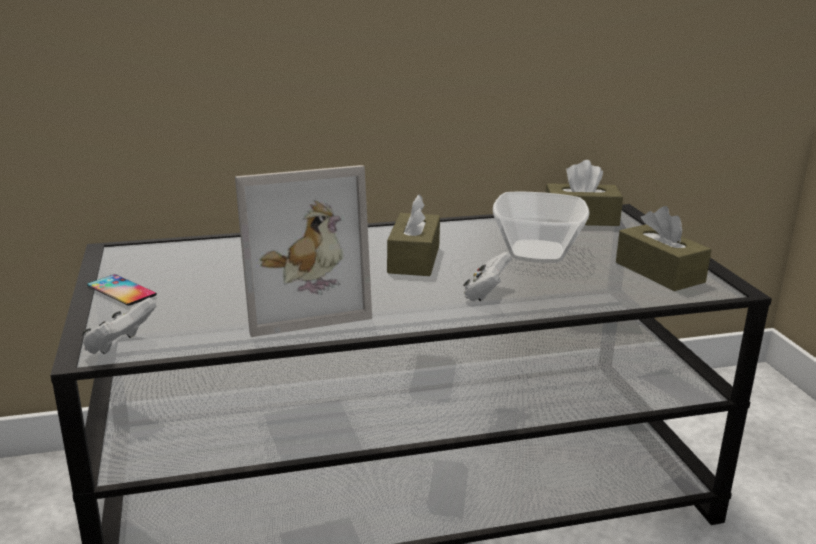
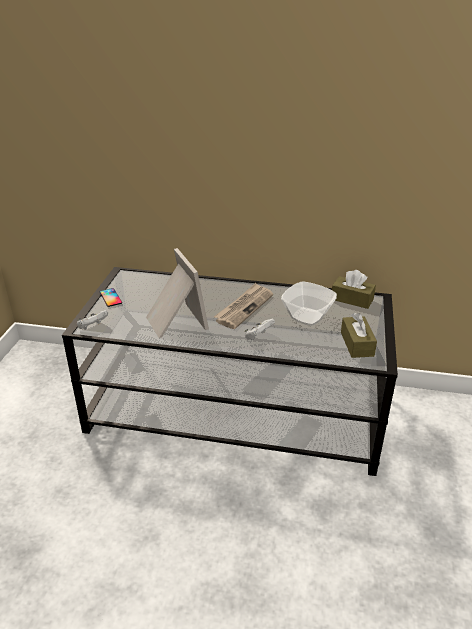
camera: 25 degrees right, 10 degrees up
picture frame [235,165,372,337] -> picture frame turned 120 degrees counterclockwise [146,248,209,338]
brown tissue box [387,194,440,276] -> newspaper [214,283,273,329]

